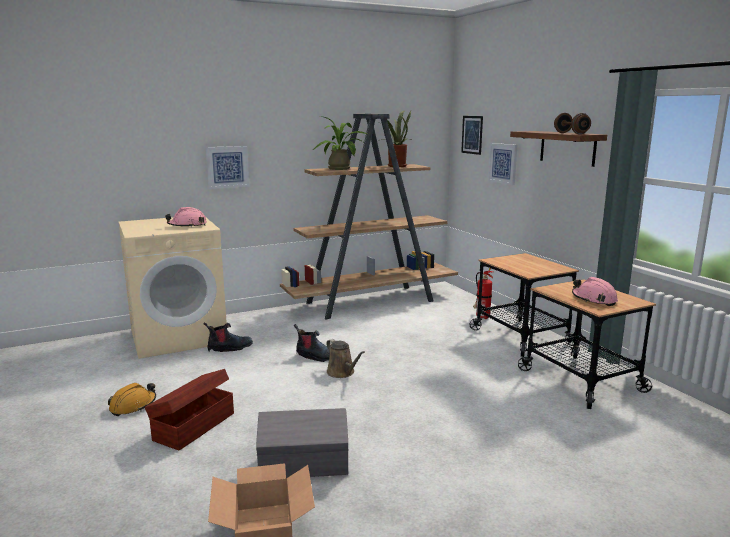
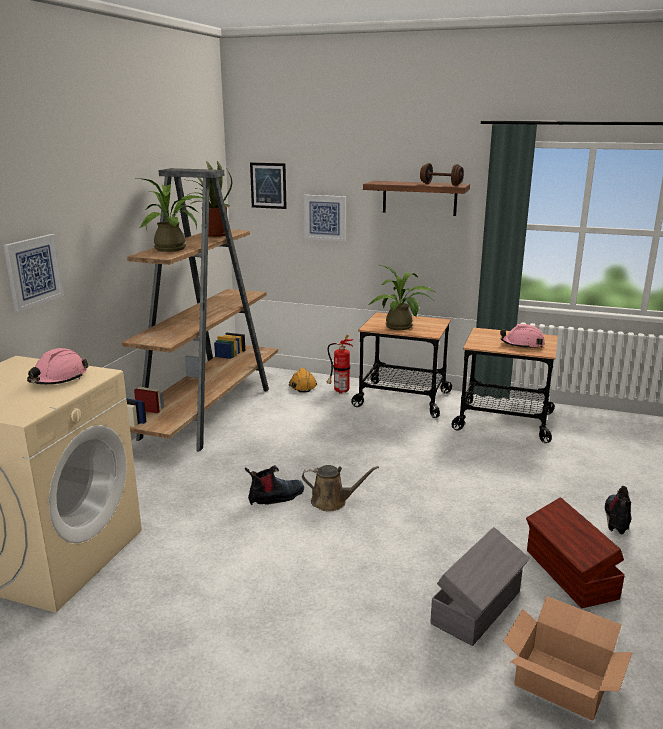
camera: 45 degrees left, 5 degrees up
orange hard hat [108,383,156,416] -> orange hard hat moved to [289,368,317,393]
brown storage box [145,369,234,451] -> brown storage box moved to [526,497,625,608]
boot [204,322,253,352] -> boot moved to [605,486,631,534]
none -> potted plant [368,265,436,330]

